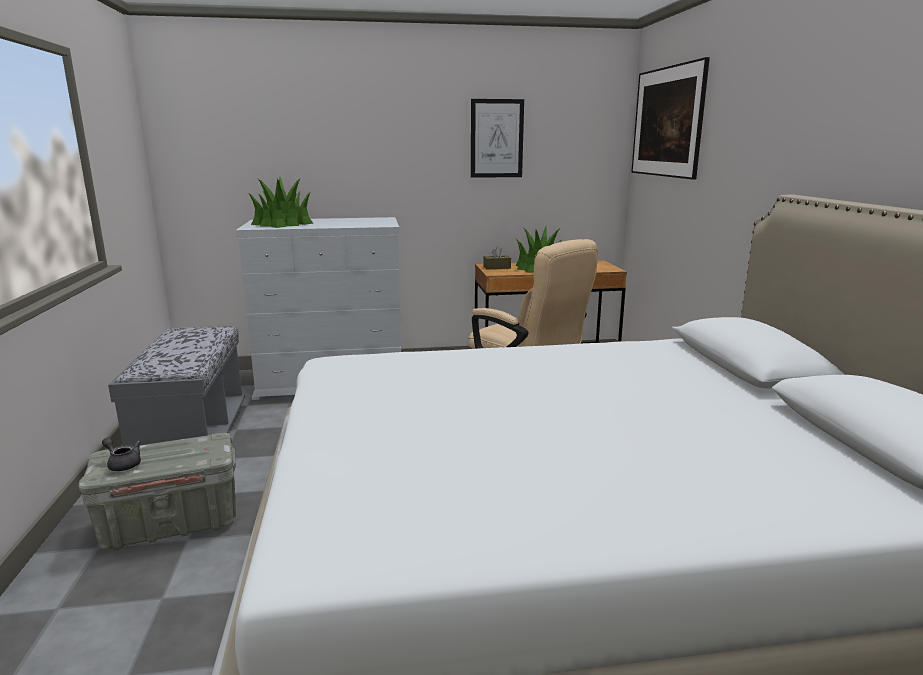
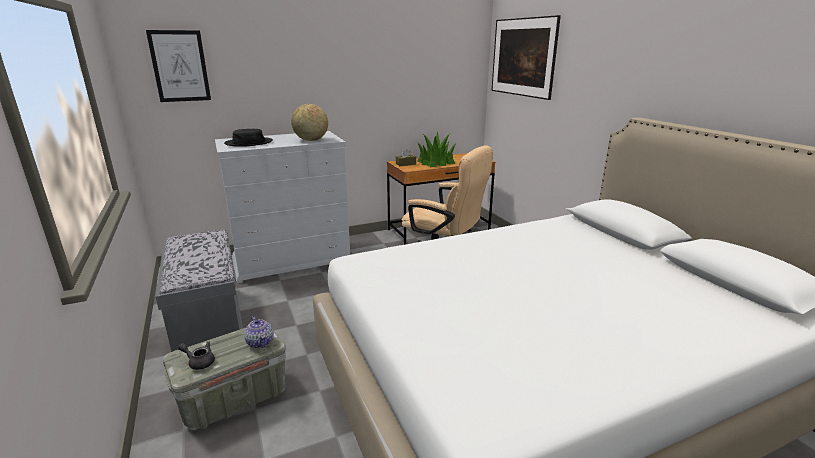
camera: 15 degrees left, 5 degrees up
potted plant [248,177,313,228] -> black hat [224,129,273,147]
picture [471,99,524,178] -> picture moved to [146,30,211,102]
none -> teapot [244,316,274,348]
none -> globe [291,104,328,141]

